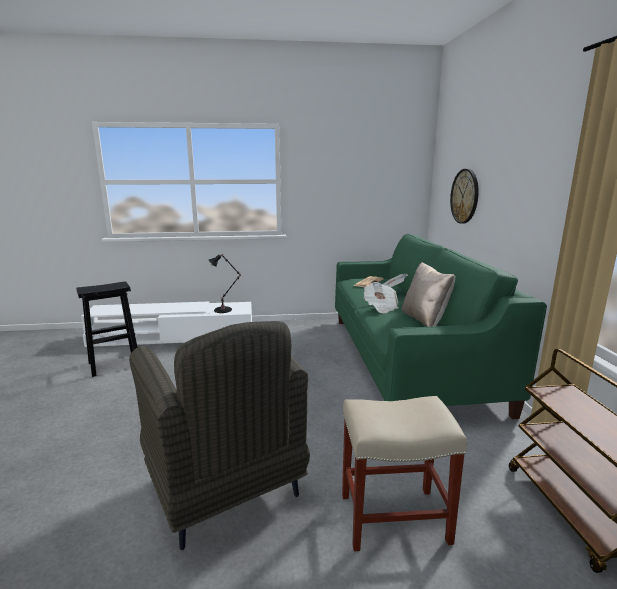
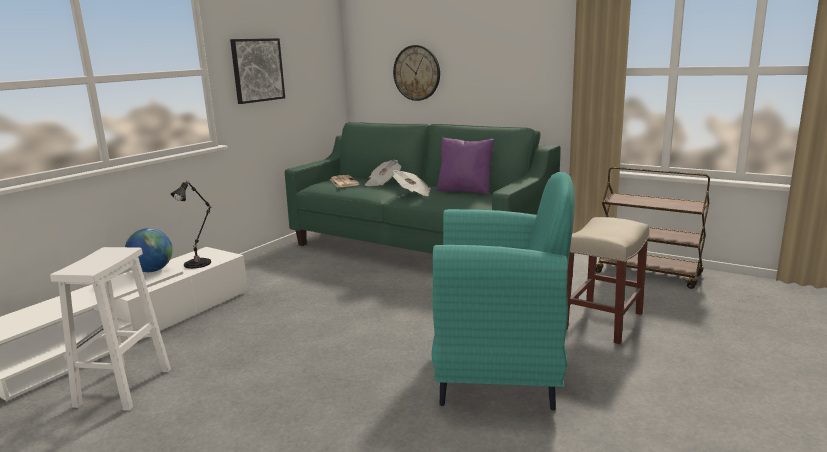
camera: 50 degrees left, 0 degrees up
black stool [76,281,137,377] -> white stool [50,247,171,411]
grey armchair [129,321,310,550] -> turquoise armchair [431,172,575,410]
beige pillow [402,262,455,327] -> purple pillow [436,137,494,195]
none -> globe [125,228,173,272]
none -> picture [230,38,285,104]

